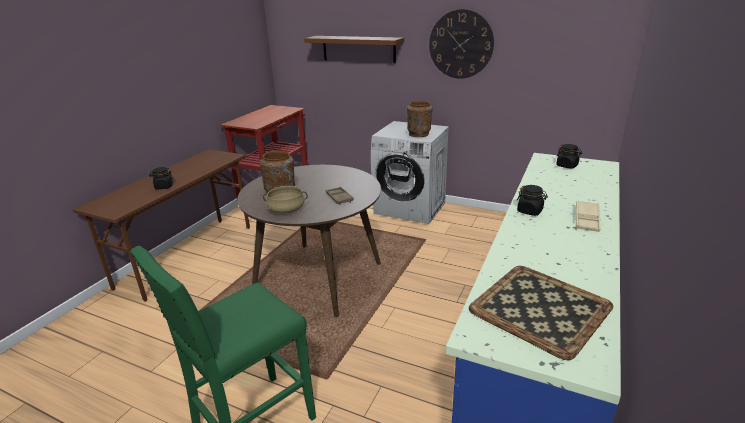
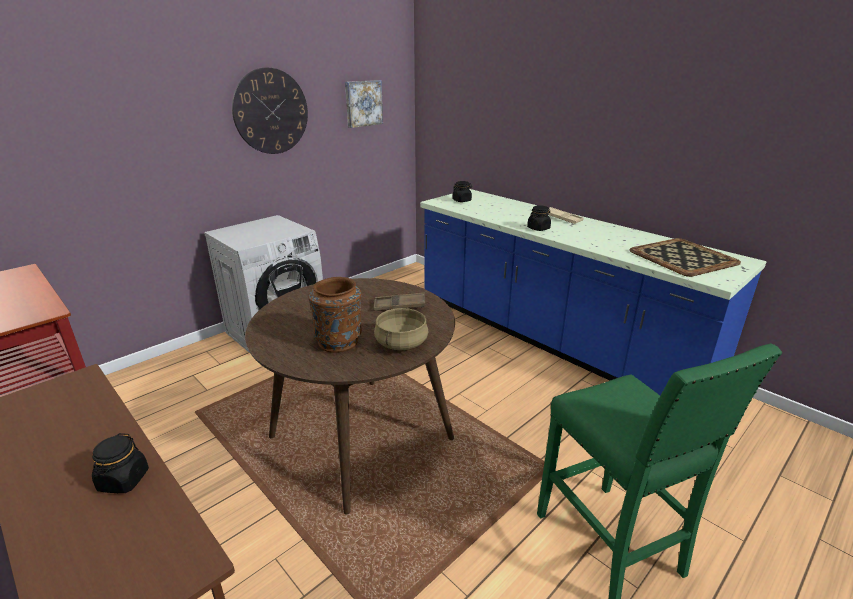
camera: 70 degrees left, 0 degrees up
brown shelf [304,36,404,63] -> none
brown vase [407,100,433,137] -> none
none -> picture [345,80,383,128]

